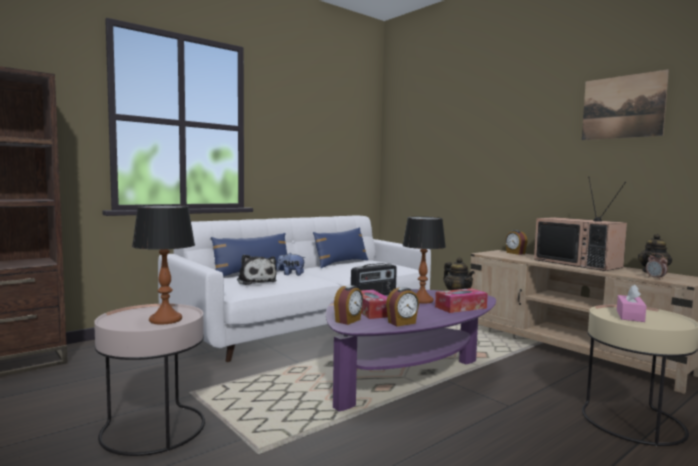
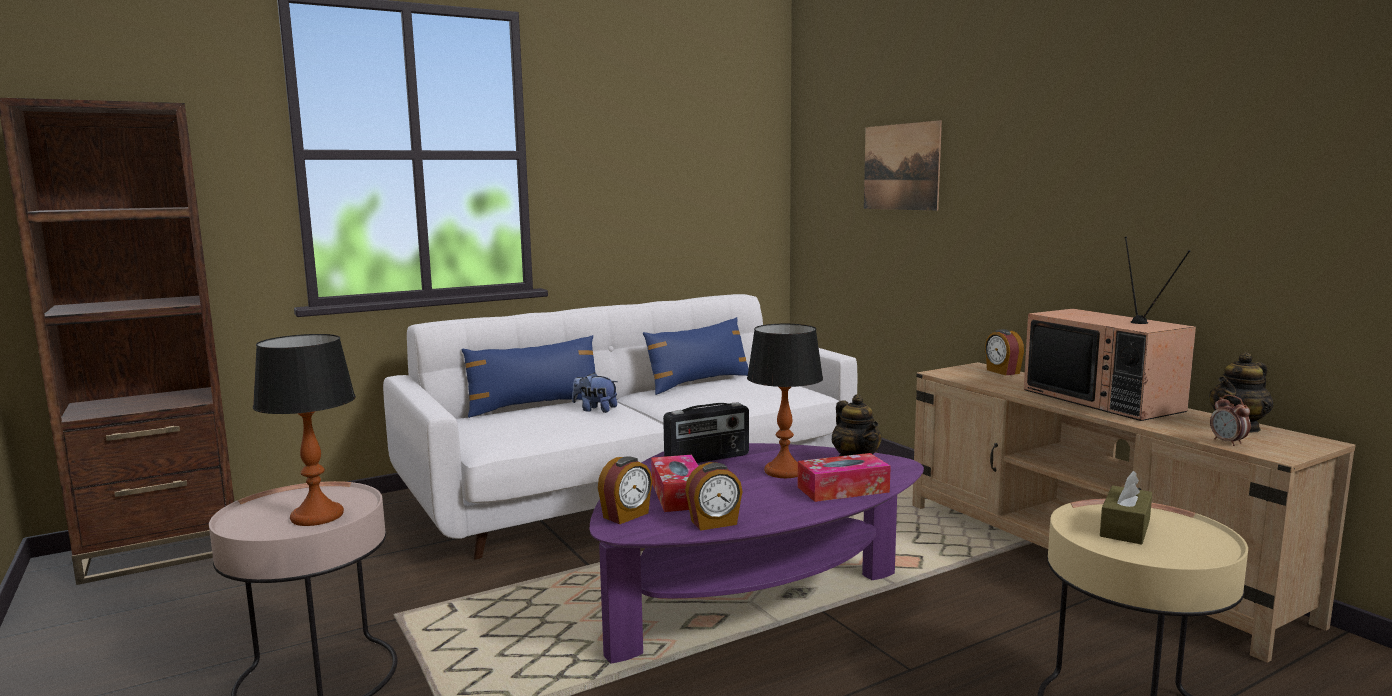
camera: 10 degrees right, 5 degrees up
plush toy [237,254,277,285] -> none
picture [582,69,669,140] -> picture moved to [864,120,942,211]
pink tissue box [617,284,646,322] -> brown tissue box [1100,471,1152,545]

